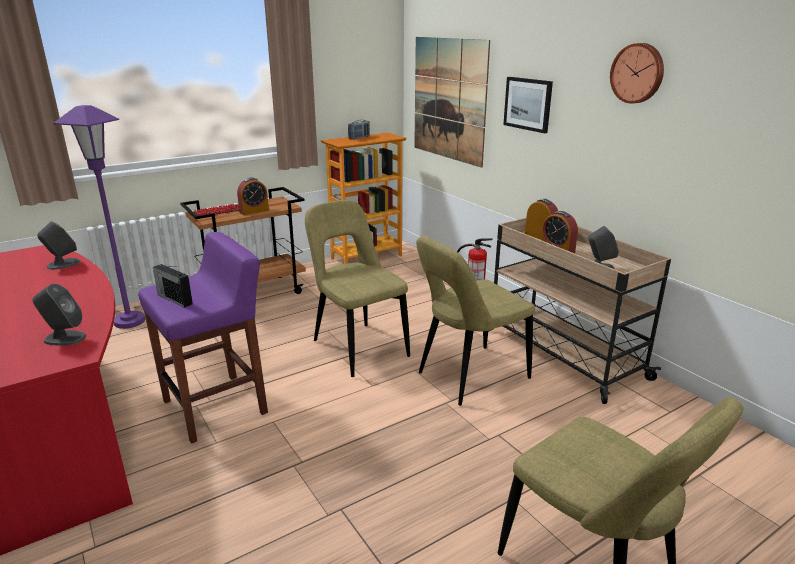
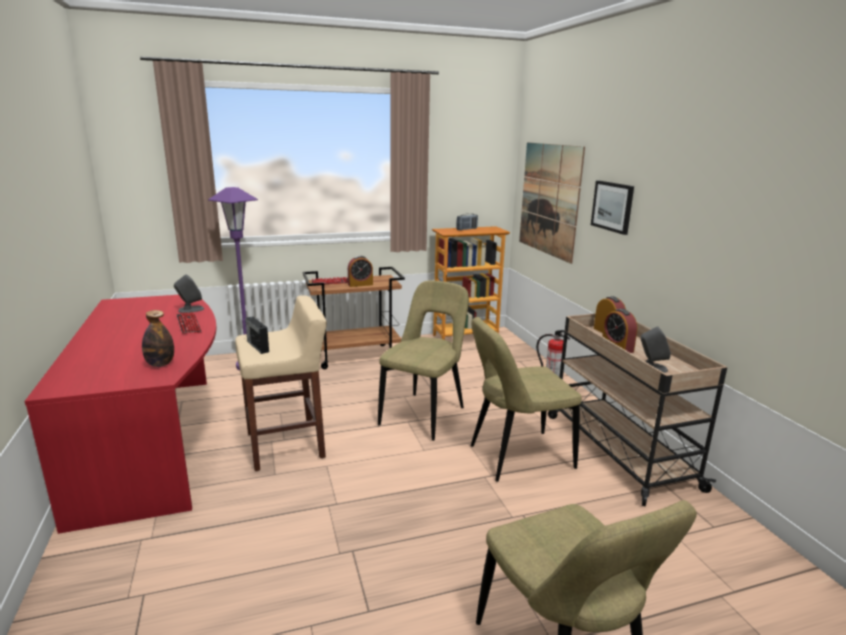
camera: 15 degrees right, 5 degrees down
grey speaker [32,284,86,346] -> bottle [142,310,174,367]
purple stool [138,232,268,443] -> beige stool [235,295,327,471]
beige chair [305,200,410,377] -> beige chair turned 45 degrees clockwise [378,280,469,441]
wall clock [610,43,664,104] -> none
none -> keyboard [177,312,202,334]

